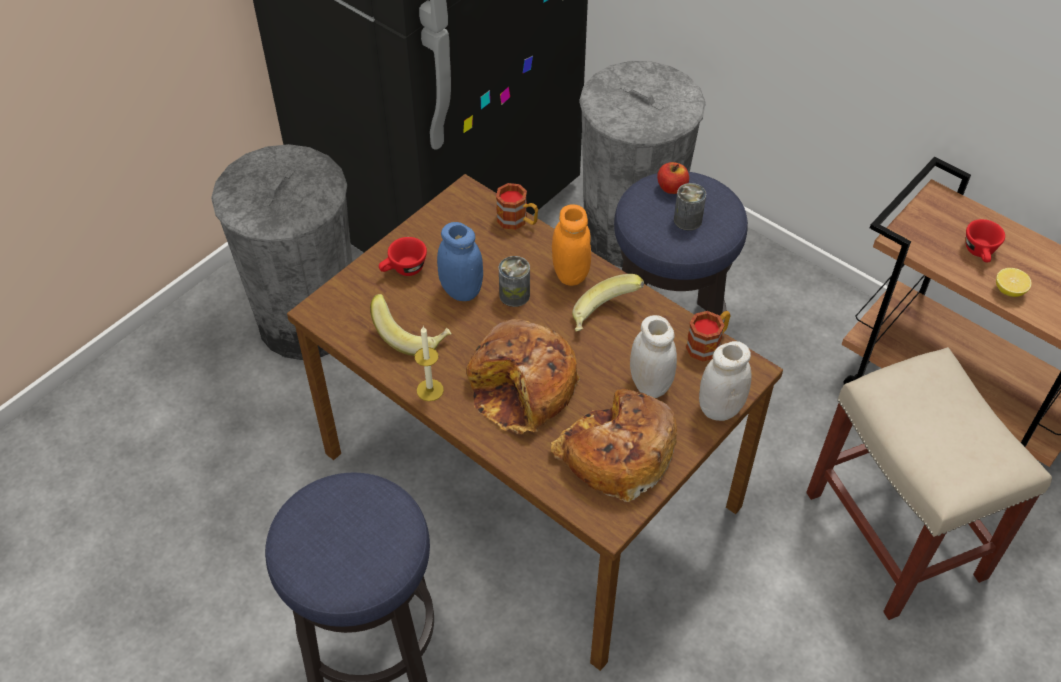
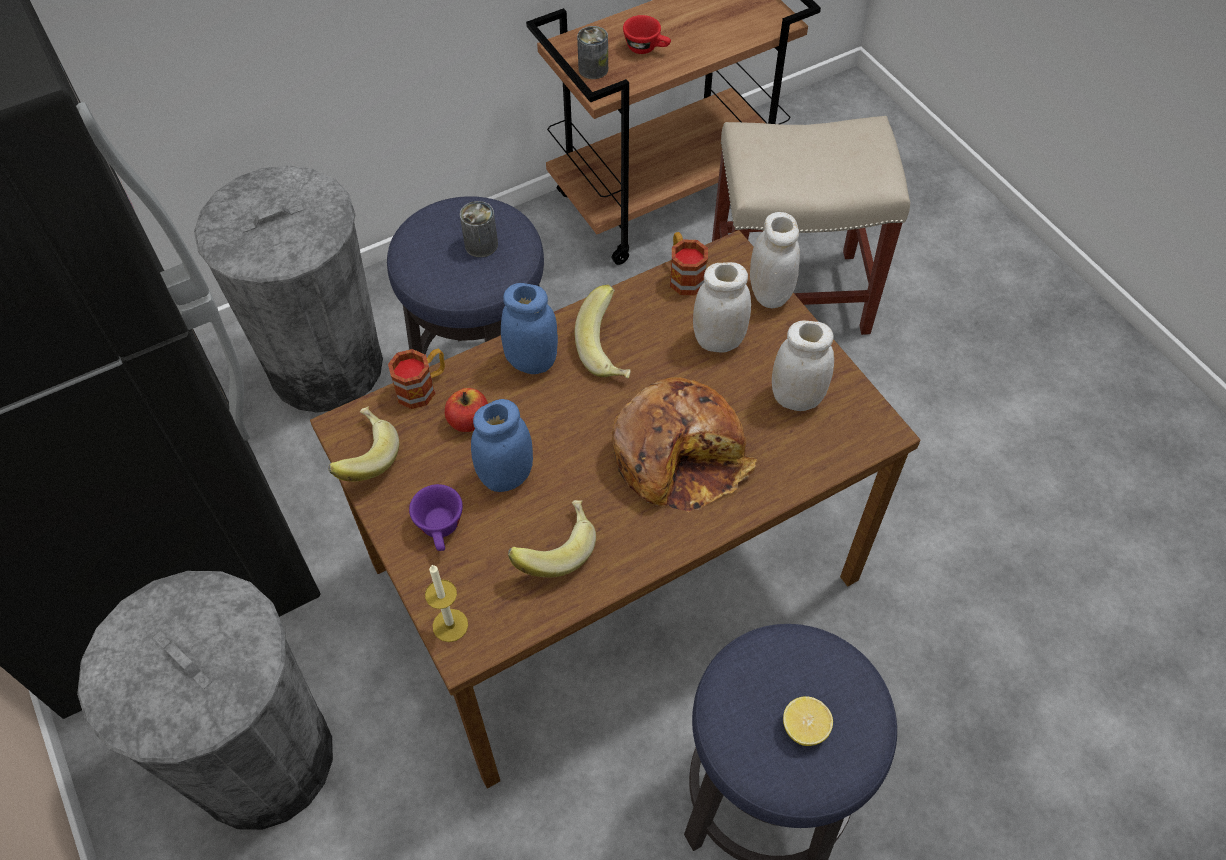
camera: 70 degrees left, 5 degrees up
red cup [379,237,427,276] -> purple cup [409,484,463,551]
candle [415,326,444,401] -> candle moved to [425,565,468,642]
can [499,256,530,307] -> can moved to [577,26,608,79]
bread [551,389,677,502] -> white jar [772,320,834,411]
orange jar [552,204,591,286] -> blue jar [501,283,558,374]
apple [657,162,689,194] -> apple moved to [445,388,488,432]
lemon [996,268,1032,297] -> lemon moved to [783,696,833,746]
none -> banana [328,407,399,482]

